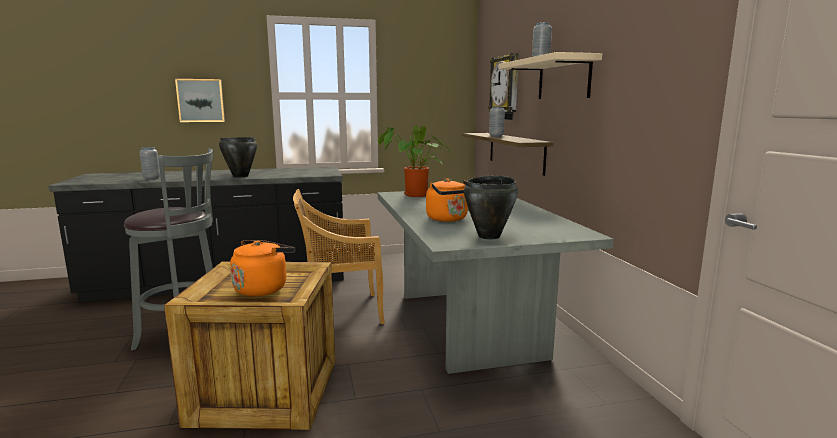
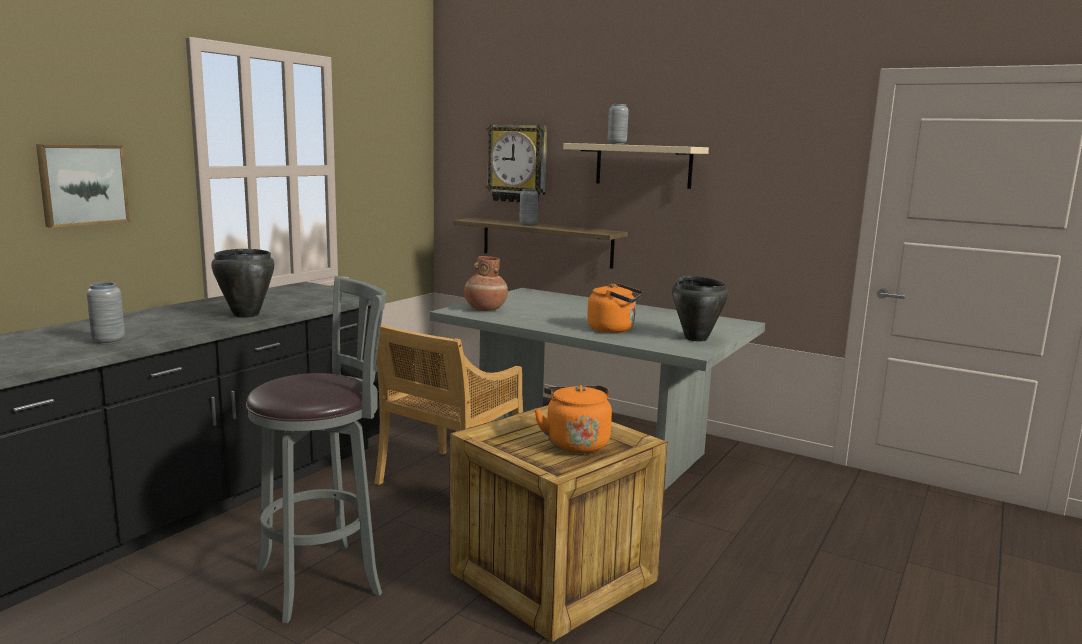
camera: 45 degrees left, 0 degrees up
potted plant [378,126,451,197] -> brown vase [464,256,508,311]

